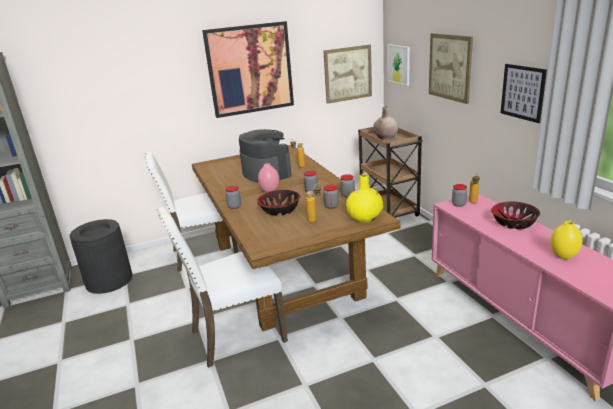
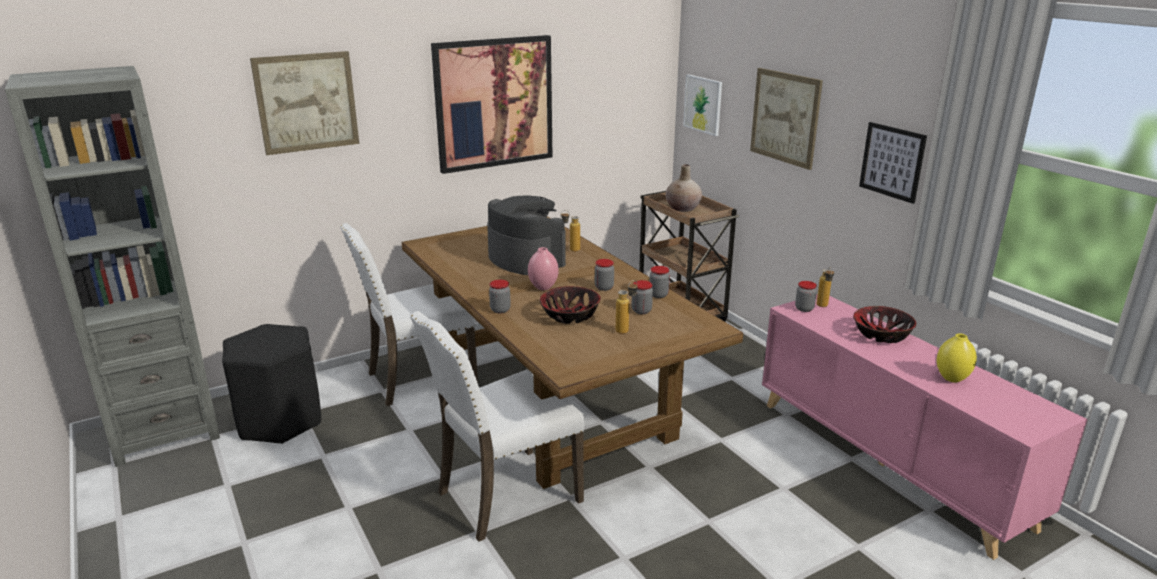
camera: 10 degrees left, 0 degrees up
black trash can [70,219,133,294] -> black stool [222,324,321,444]
picture [324,45,372,104] -> picture moved to [250,51,359,155]
yellow vase [346,174,384,223] -> none

